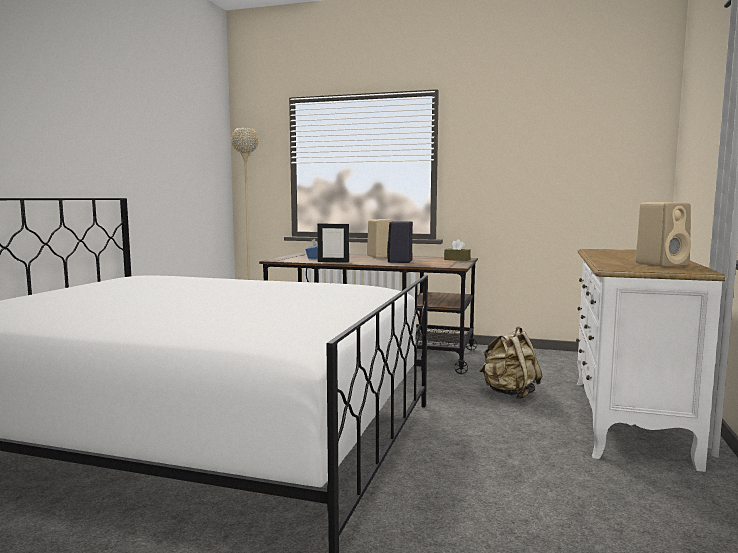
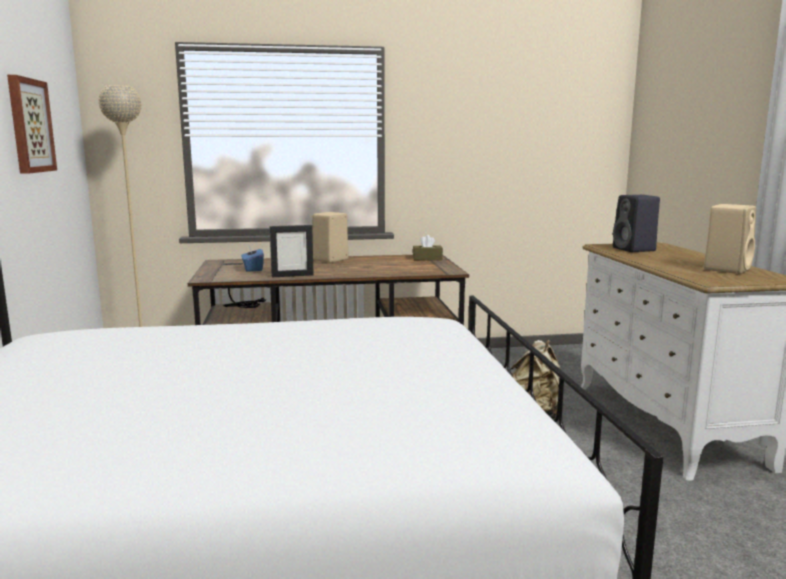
camera: 25 degrees left, 5 degrees up
black speaker [387,221,413,263] -> black speaker moved to [613,195,660,252]
none -> picture [7,75,57,174]

